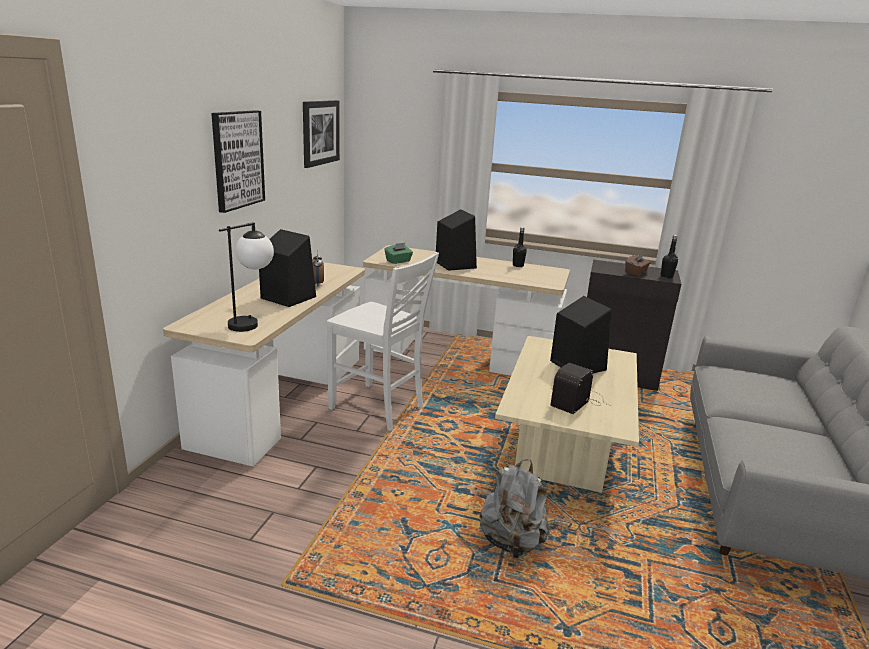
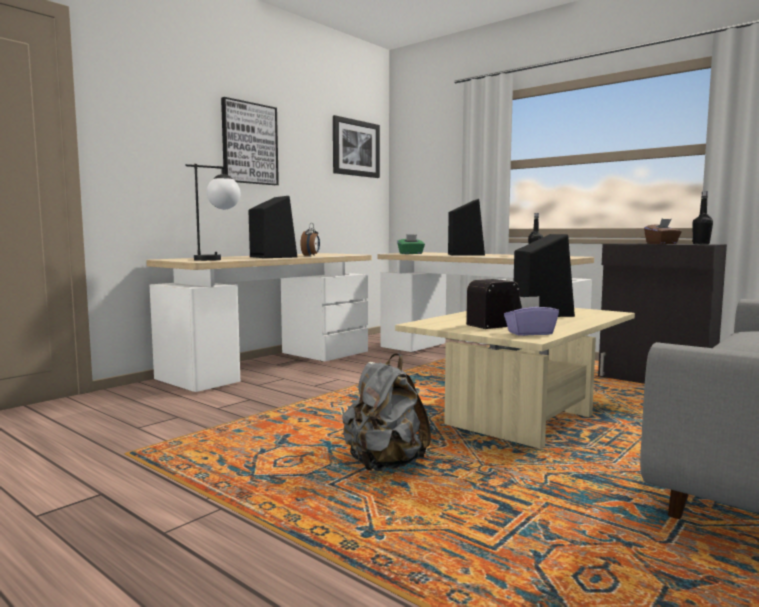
camera: 25 degrees right, 15 degrees down
white chair [327,252,439,431] -> none
none -> purple tissue box [504,296,559,336]

